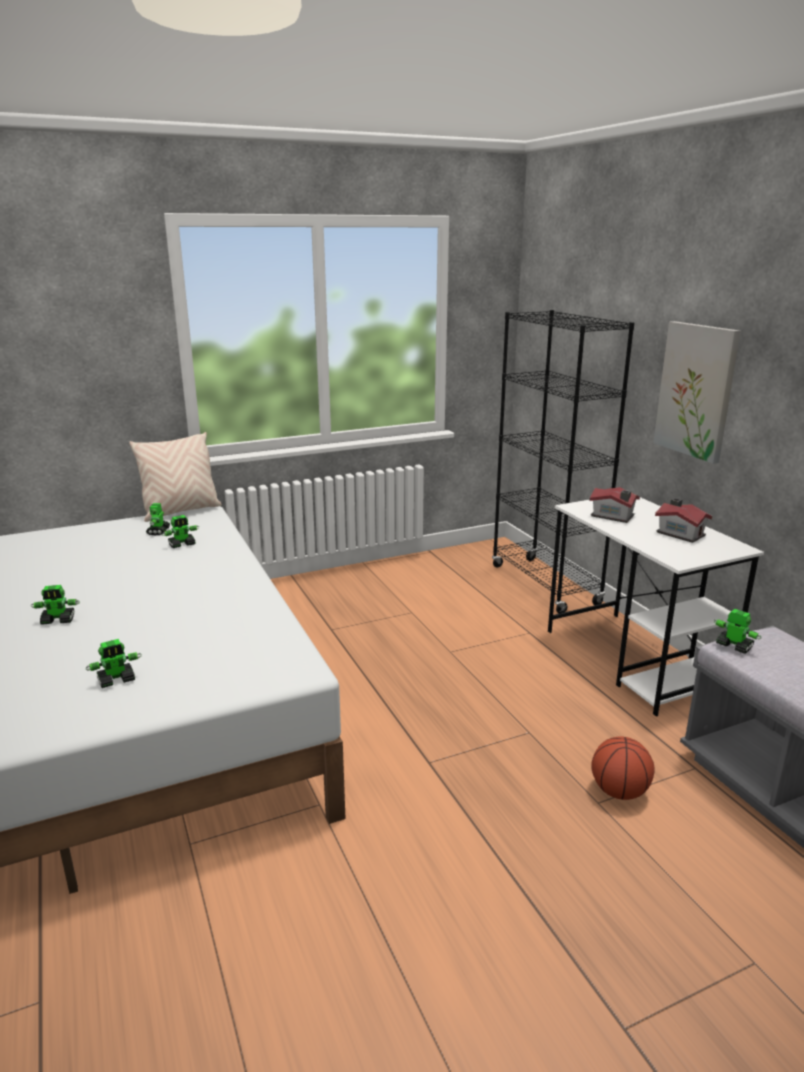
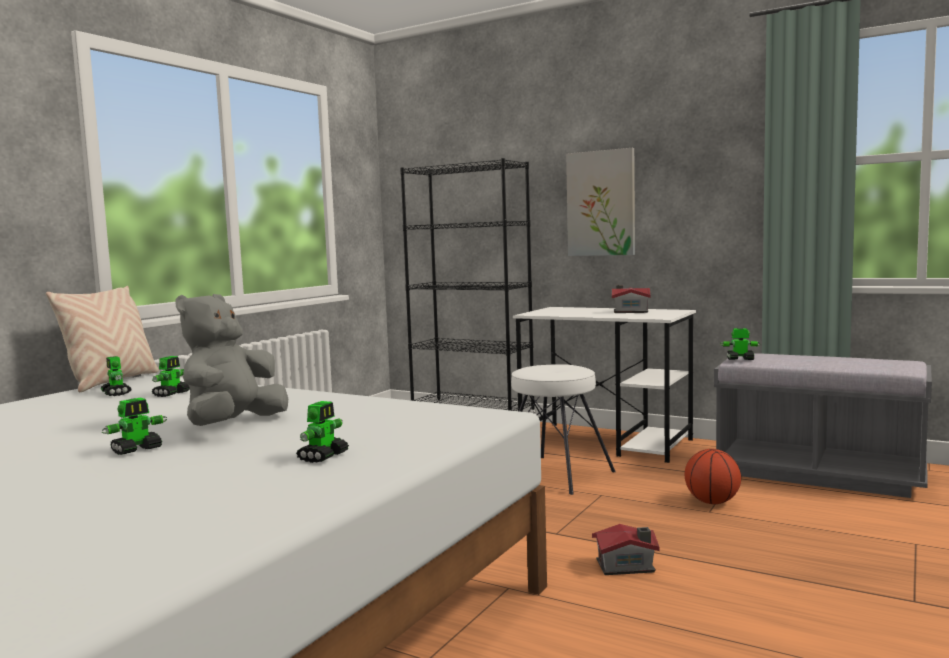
camera: 35 degrees left, 15 degrees down
toy house [589,487,640,523] -> toy house moved to [592,524,660,575]
none -> grey plush toy [175,294,288,426]
none -> white stool [511,364,616,495]

